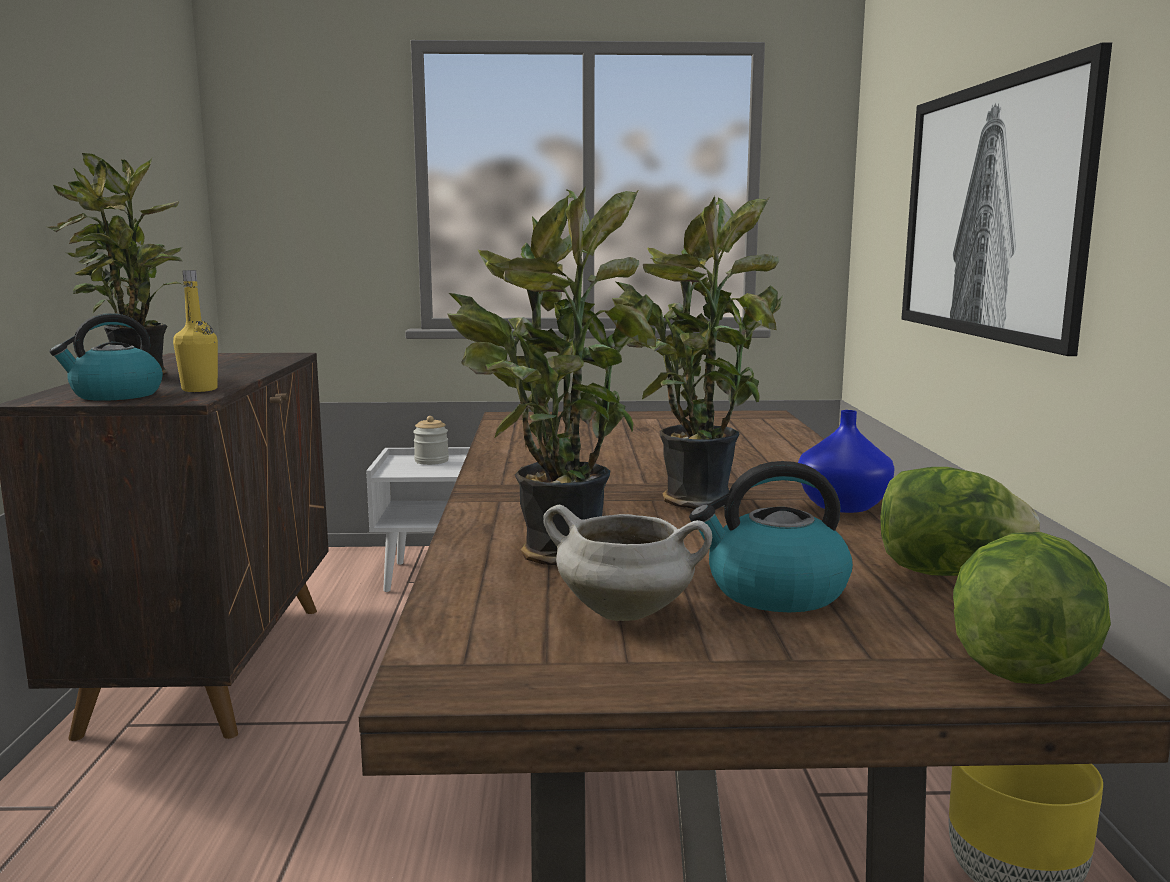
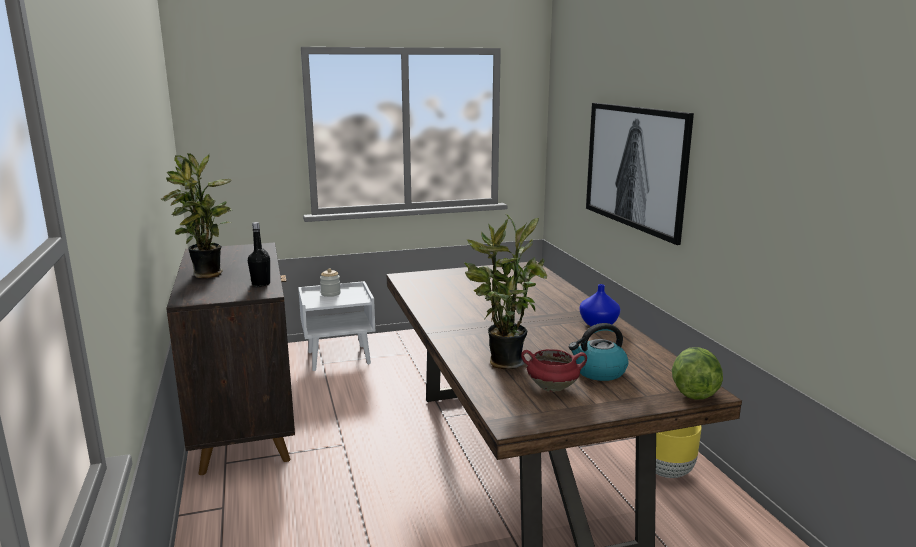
camera: 15 degrees left, 5 degrees up
kettle [49,313,163,401] -> none
yellow bottle [173,270,218,392] -> black bottle [248,222,270,287]
white cooking pot [543,505,712,621] -> red cooking pot [521,349,587,392]
potted plant [612,196,783,509] -> none
lettuce [881,467,1040,576] -> none

